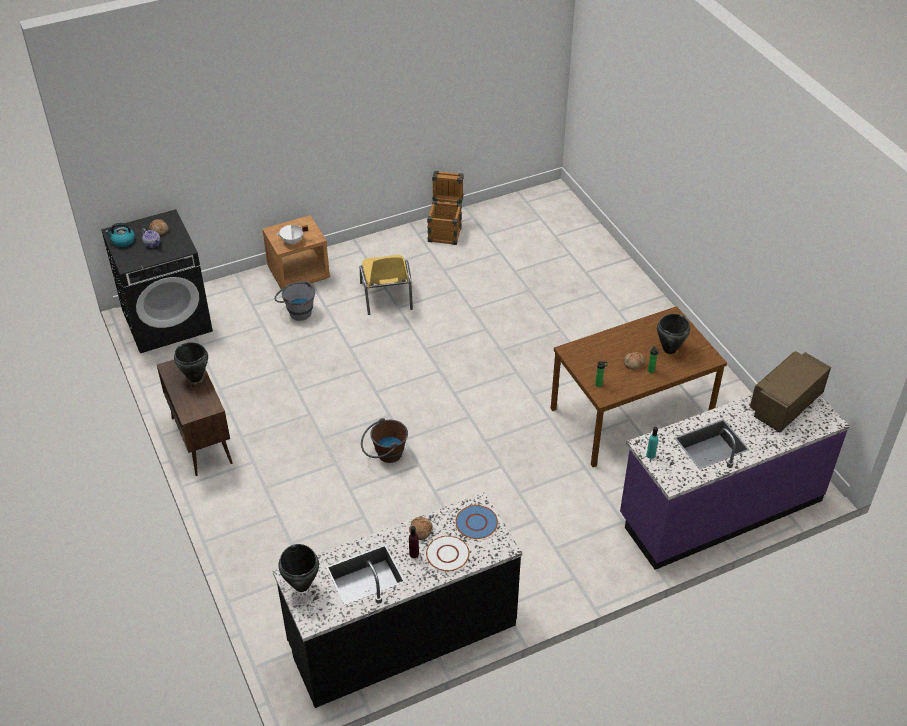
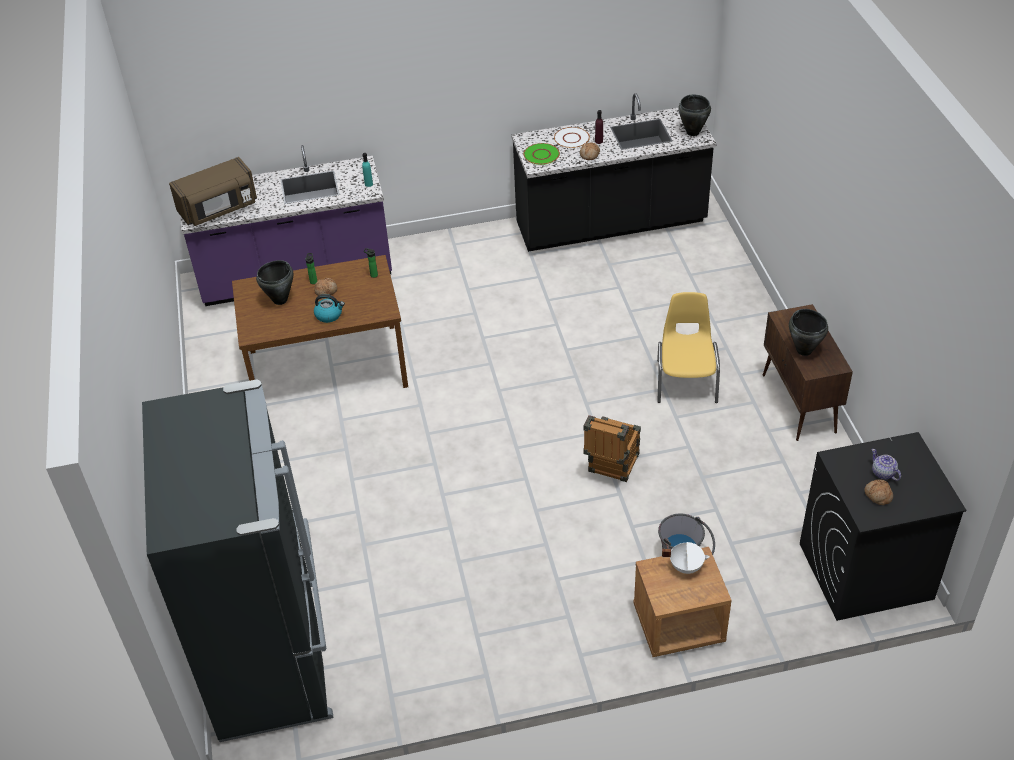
camera: 165 degrees left, 0 degrees up
kettle [105,223,135,247] -> kettle moved to [314,294,345,323]
yellow chair [360,255,413,315] -> yellow chair moved to [657,292,720,403]
brown bucket [361,418,408,463] -> none
crate [427,171,464,245] -> crate moved to [583,415,641,482]
blue plate [455,505,498,539] -> green plate [523,143,560,165]
none -> black fridge [142,379,334,742]

